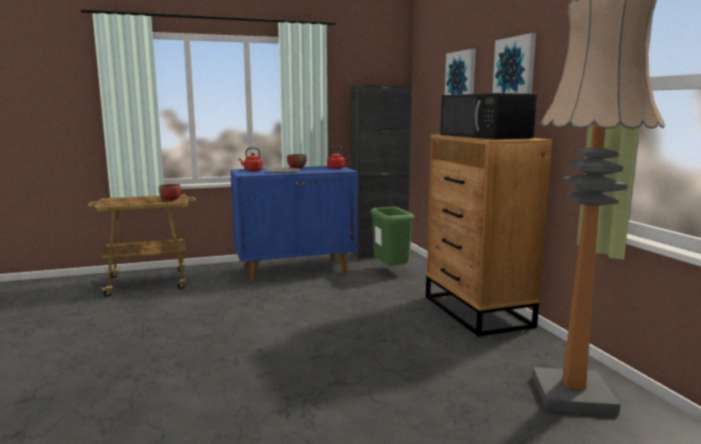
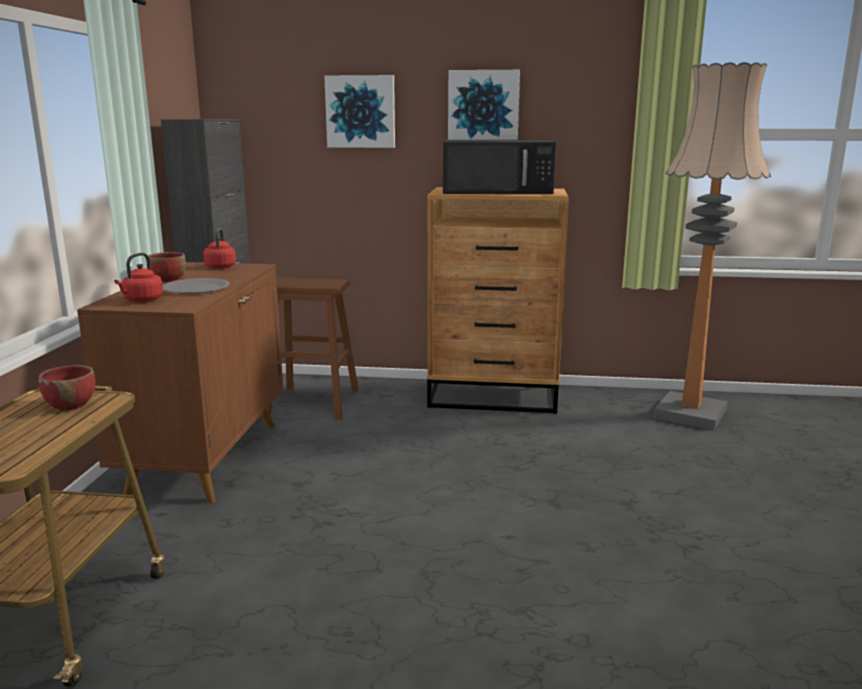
camera: 65 degrees left, 5 degrees up
blue cabinet [230,166,358,281] -> brown cabinet [77,262,283,503]
green trash can [370,207,414,265] -> brown stool [267,278,359,420]

